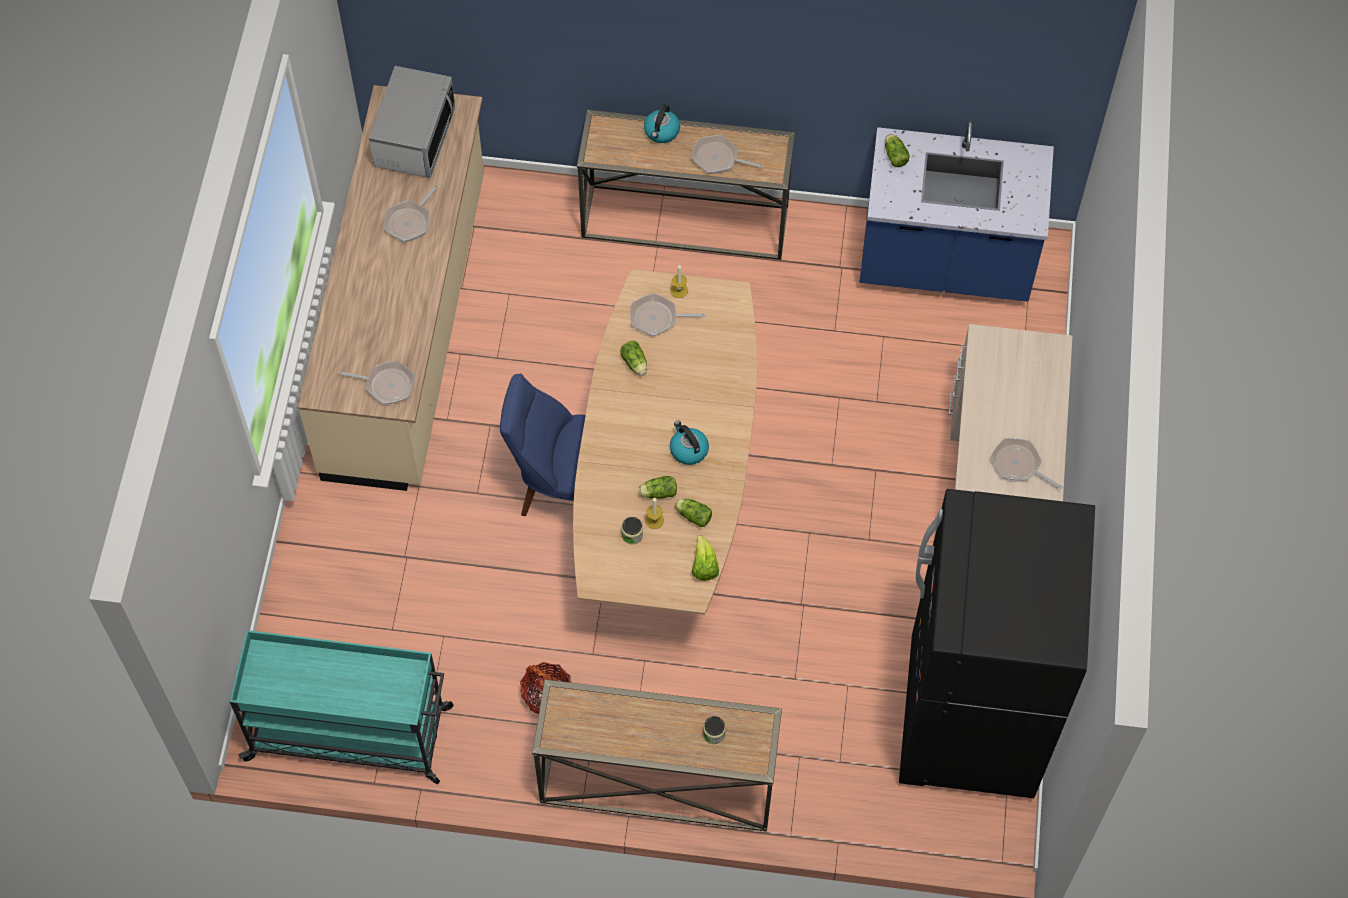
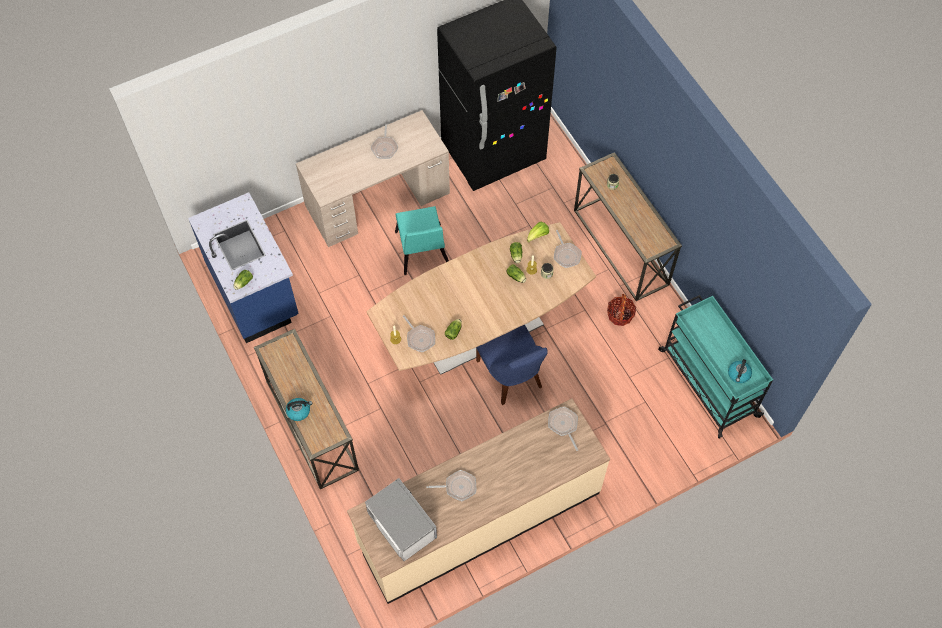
camera: 125 degrees left, 0 degrees up
microwave [368,66,455,178] -> microwave turned 75 degrees clockwise [365,478,437,561]
kettle [670,421,709,465] -> kettle moved to [728,359,752,383]
frying pan [691,135,763,174] -> frying pan moved to [554,230,581,268]
none -> turquoise chair [395,206,449,275]

